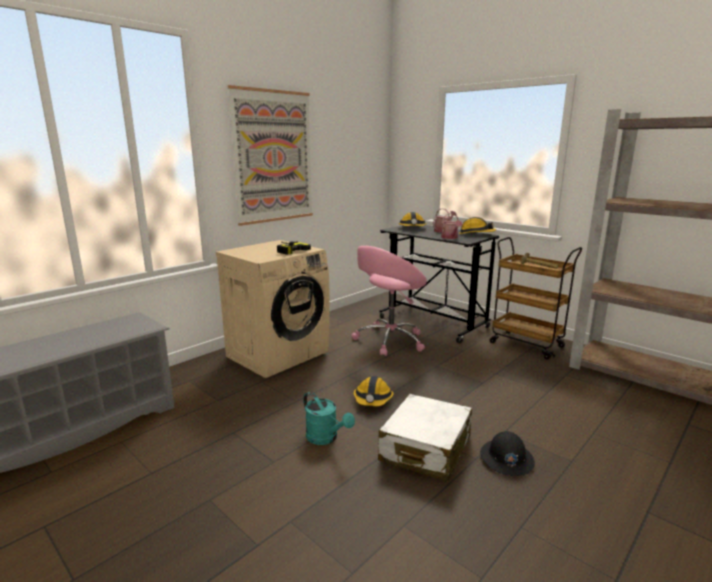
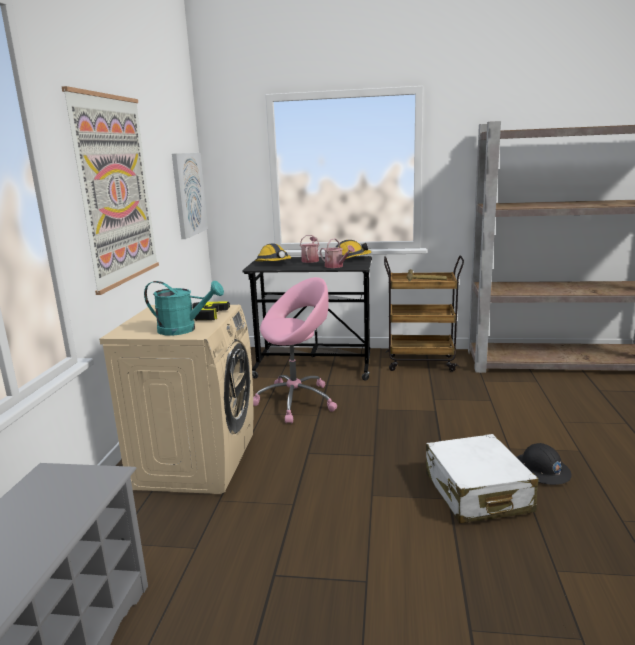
camera: 35 degrees left, 0 degrees up
turquoise watering can [303,392,355,445] -> turquoise watering can moved to [144,281,224,336]
pink office chair [351,246,427,356] -> pink office chair turned 120 degrees counterclockwise [253,277,337,423]
hard hat [353,376,394,406] -> none
none -> picture [172,153,208,239]

